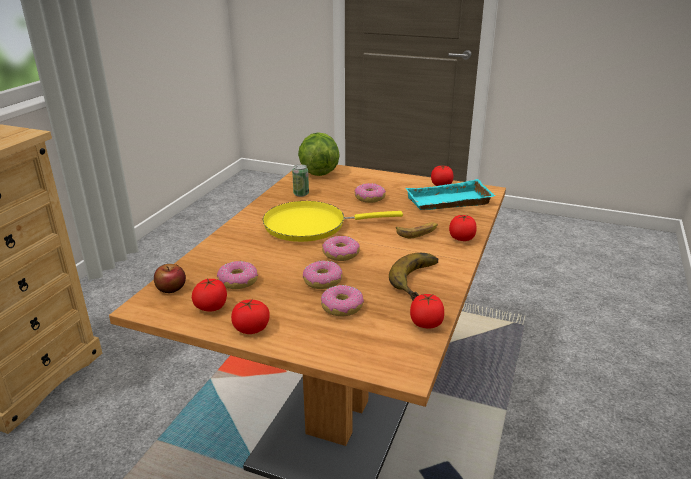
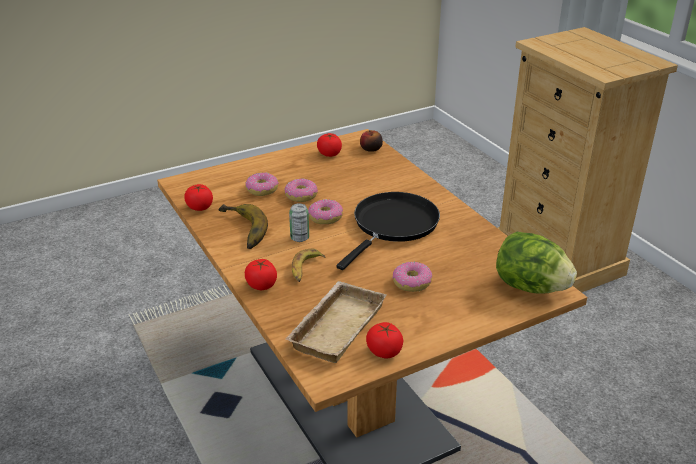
camera: 130 degrees right, 5 degrees up
donut [217,261,258,289] -> none
tomato [231,300,270,334] -> none
yellow frying pan [262,201,403,242] -> black frying pan [336,192,440,270]
can [292,164,309,197] -> can moved to [289,204,309,242]
turquoise tray [406,179,495,210] -> beige tray [285,281,387,363]

